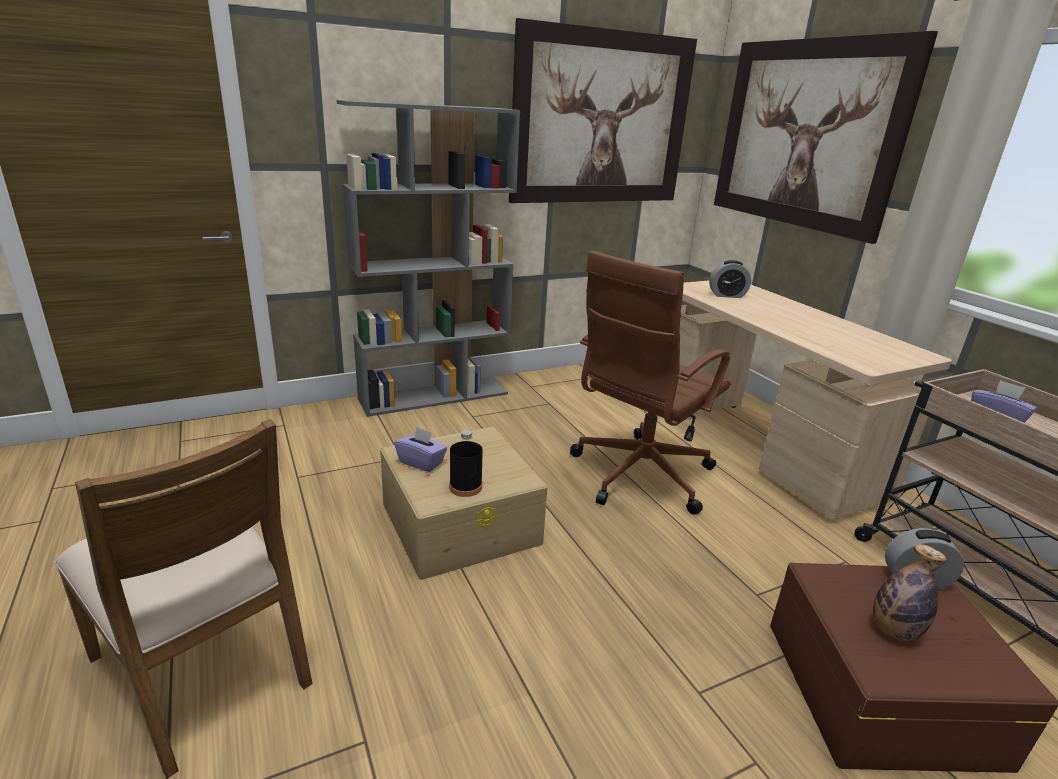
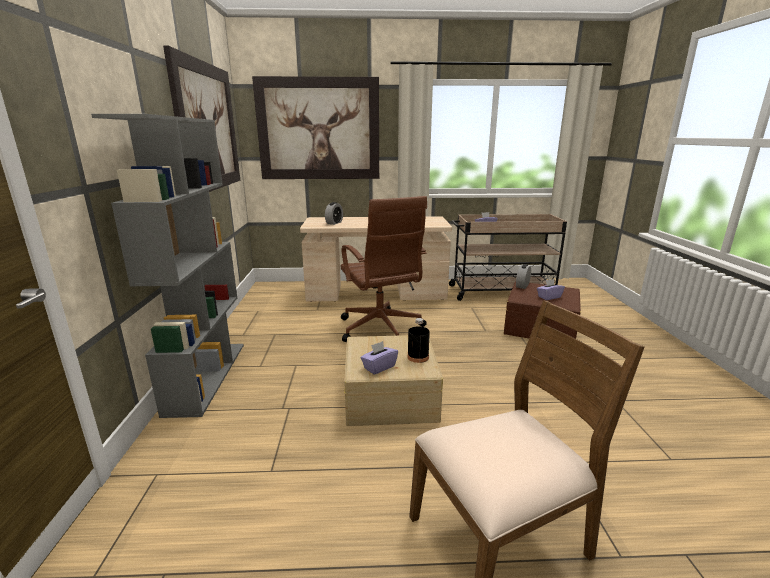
camera: 65 degrees left, 5 degrees down
bottle [873,544,947,641] -> purple tissue box [537,279,565,300]

